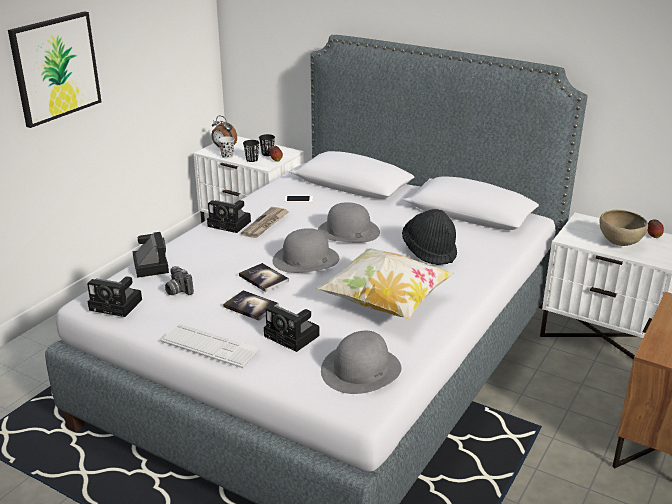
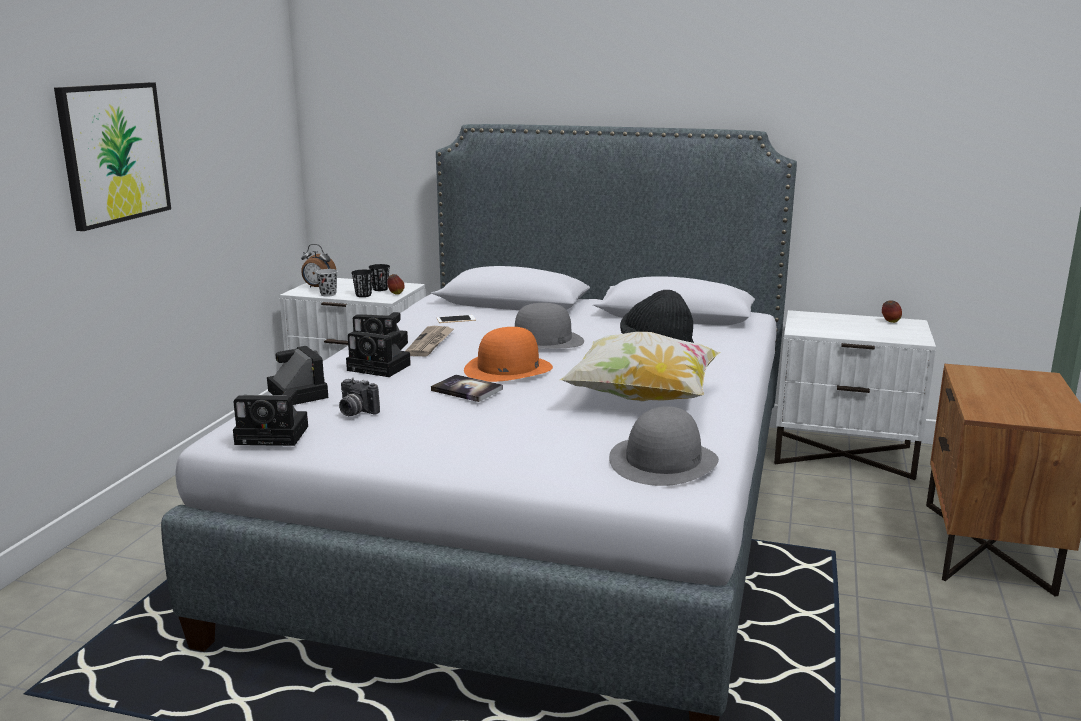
camera: 15 degrees left, 10 degrees down
keyboard [160,323,260,368] -> none
book [223,290,279,321] -> none
camera [264,305,320,352] -> camera moved to [346,331,411,377]
grey hat [272,228,339,273] -> orange hat [464,327,553,382]
brown bowl [599,210,648,246] -> none

